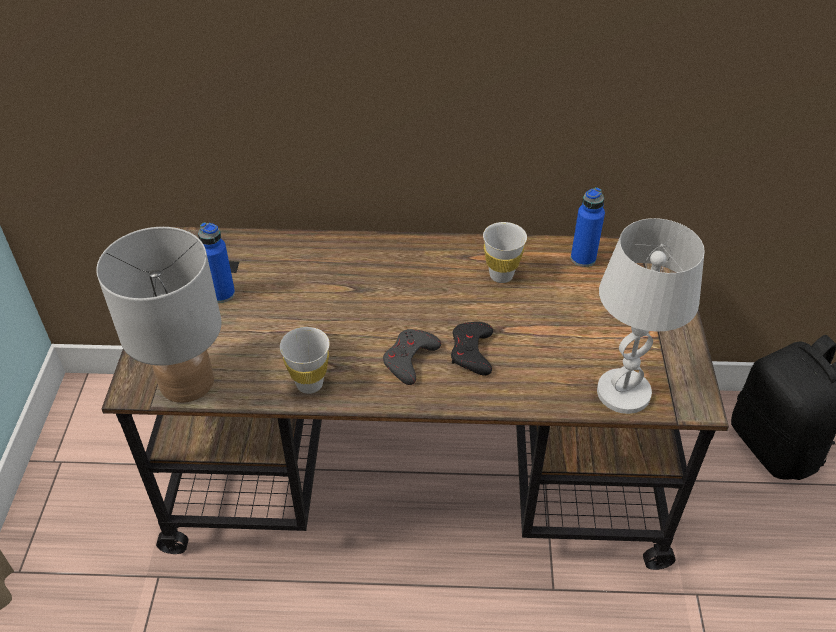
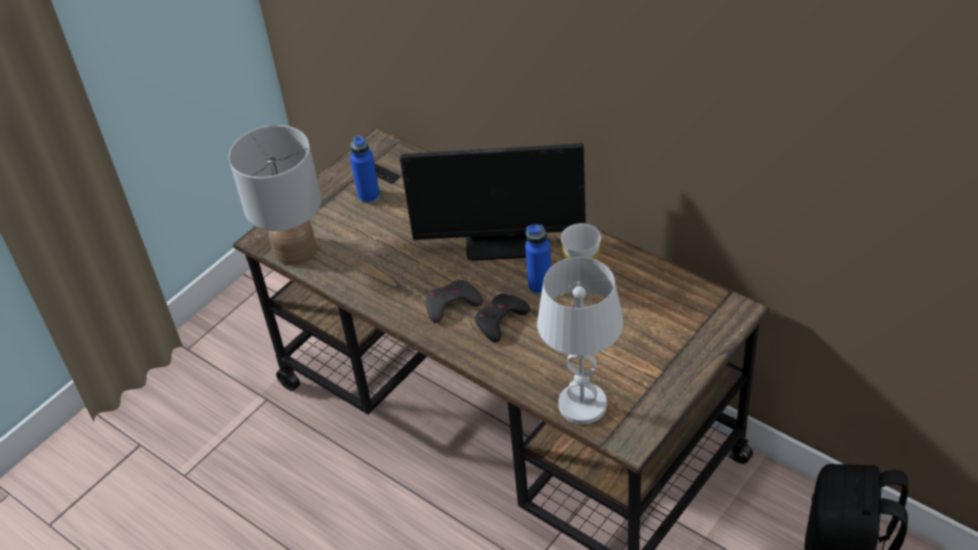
camera: 40 degrees right, 0 degrees up
white cup [280,327,330,394] -> none
blue bottle [571,187,605,267] -> blue bottle moved to [525,224,551,295]
none -> monitor [400,143,586,261]

